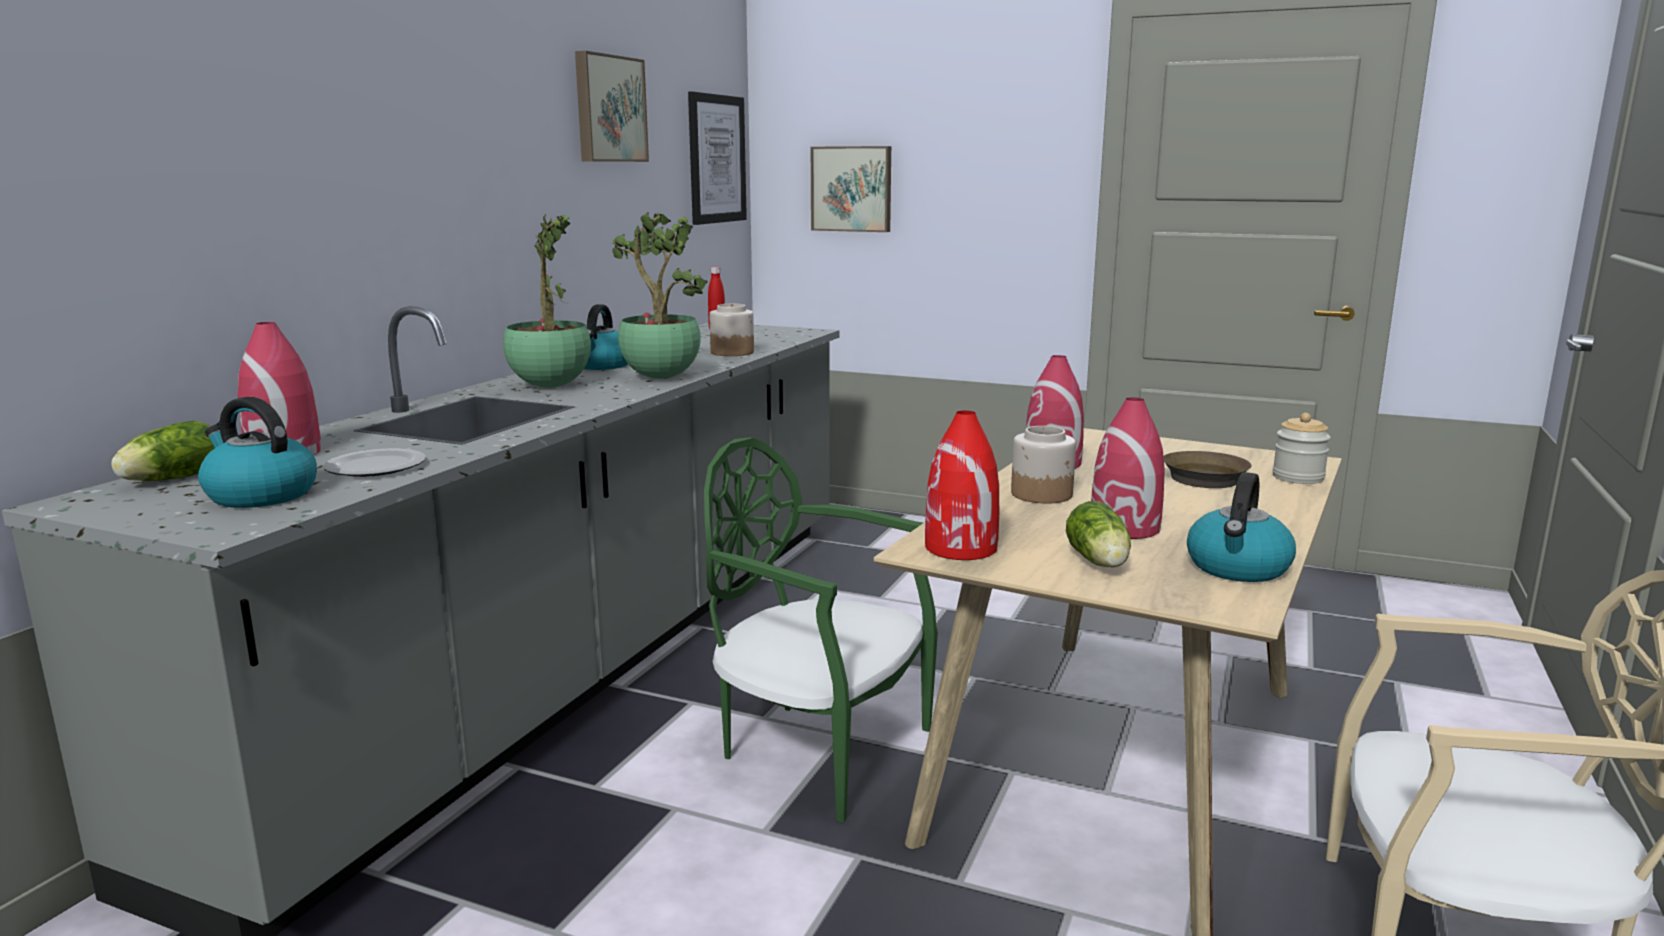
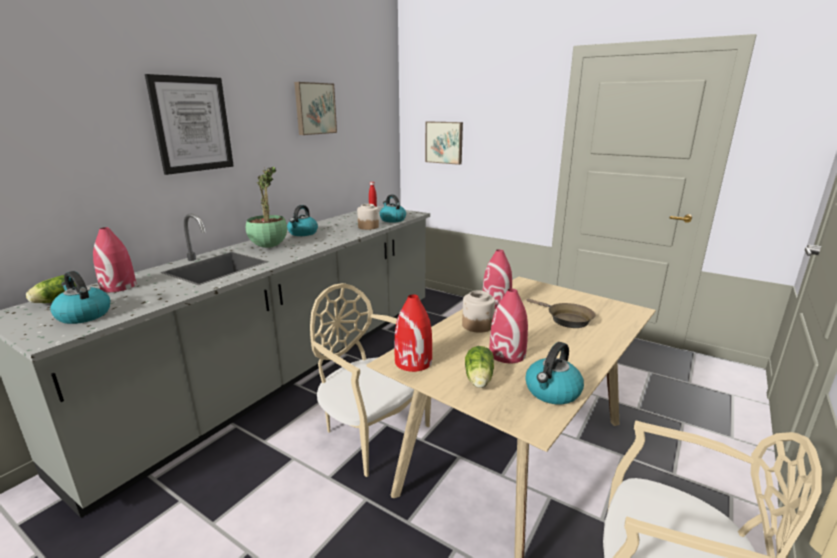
camera: 10 degrees right, 5 degrees up
plate [323,449,426,477] -> none
potted plant [612,212,707,379] -> none
picture [688,91,747,225] -> picture moved to [145,74,234,175]
green chair [704,437,938,822] -> beige chair [310,283,431,477]
jar [1273,413,1331,484] -> none
none -> kettle [380,194,406,222]

